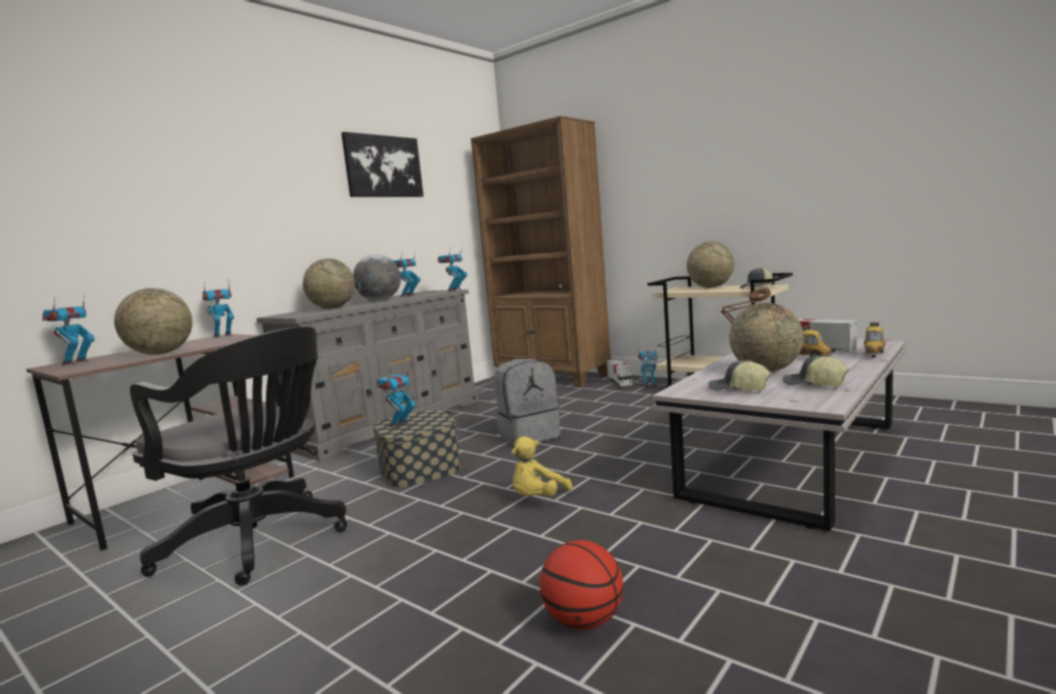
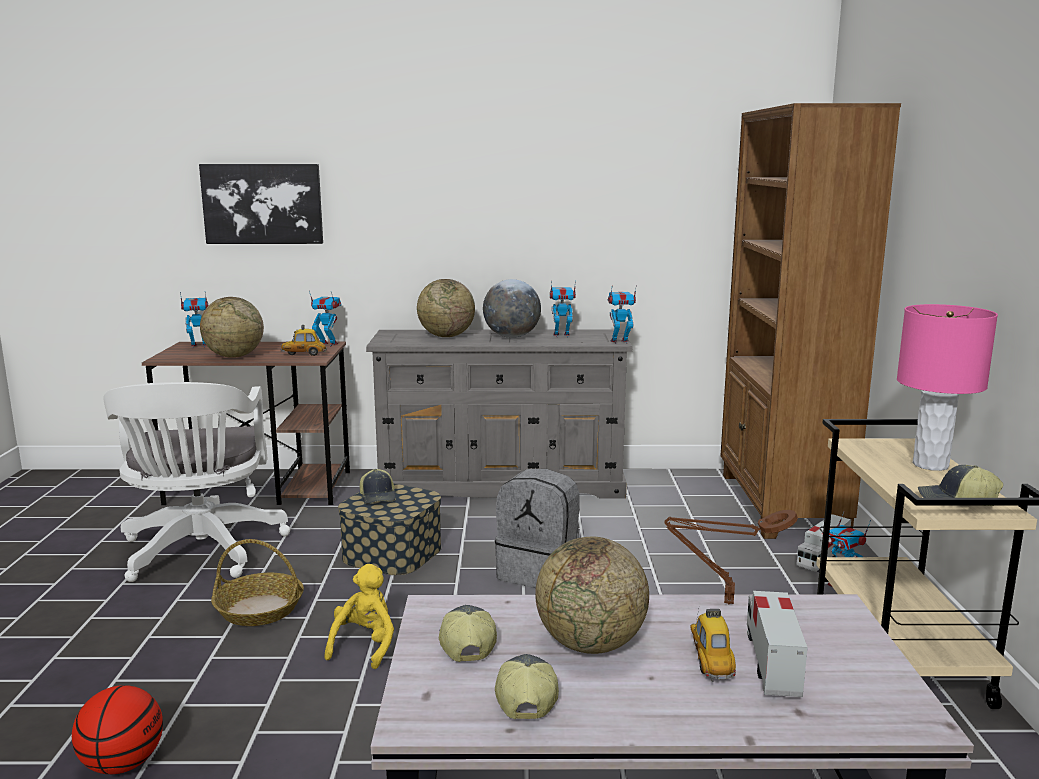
camera: 50 degrees right, 5 degrees up
black office chair [130,327,347,586] -> white office chair [103,382,290,582]
picture [341,132,423,197] -> picture moved to [199,164,323,244]
toy robot [376,365,416,428] -> cap [360,469,395,504]
yellow plush toy [511,436,573,496] -> yellow plush toy turned 105 degrees clockwise [324,564,394,669]
globe [687,242,734,288] -> pink table lamp [897,304,998,471]
toy car [864,322,886,358] -> toy car moved to [281,325,327,356]
none -> basket [211,539,304,626]

